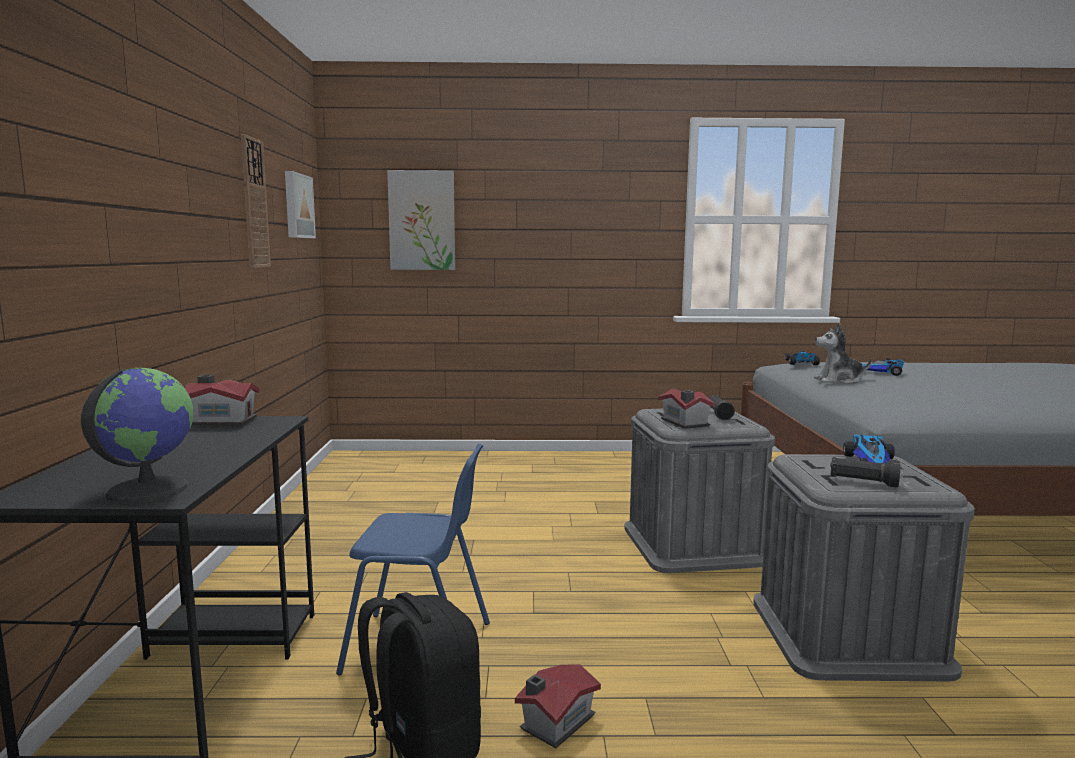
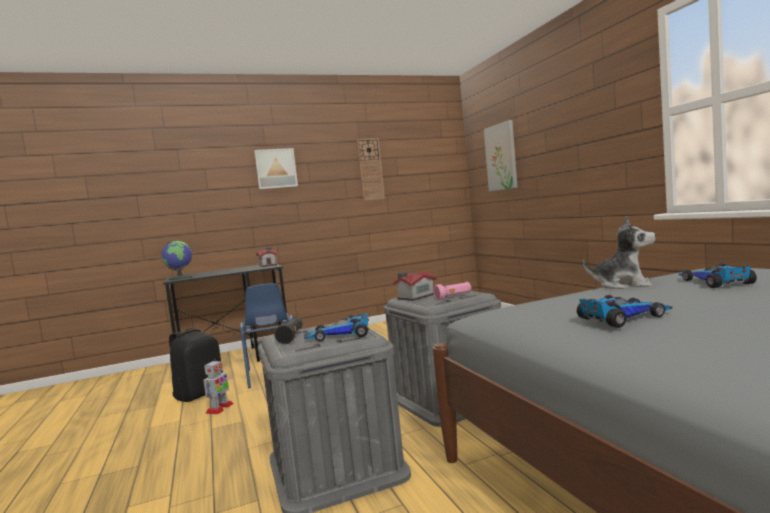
camera: 70 degrees right, 5 degrees down
picture [285,171,316,238] -> picture moved to [254,148,298,189]
toy house [515,664,601,748] -> toy robot [203,359,234,414]
black flashlight [709,395,735,420] -> pink flashlight [434,282,471,300]
toy car [785,350,820,365] -> toy car moved to [577,295,673,328]
plush toy [814,323,872,384] -> plush toy turned 135 degrees clockwise [583,216,656,289]

